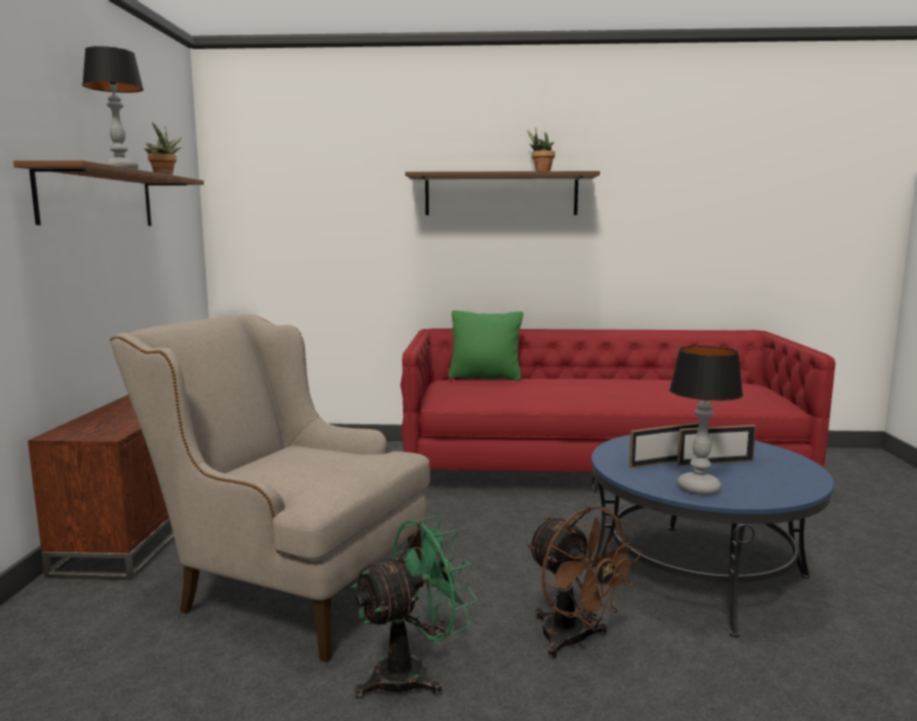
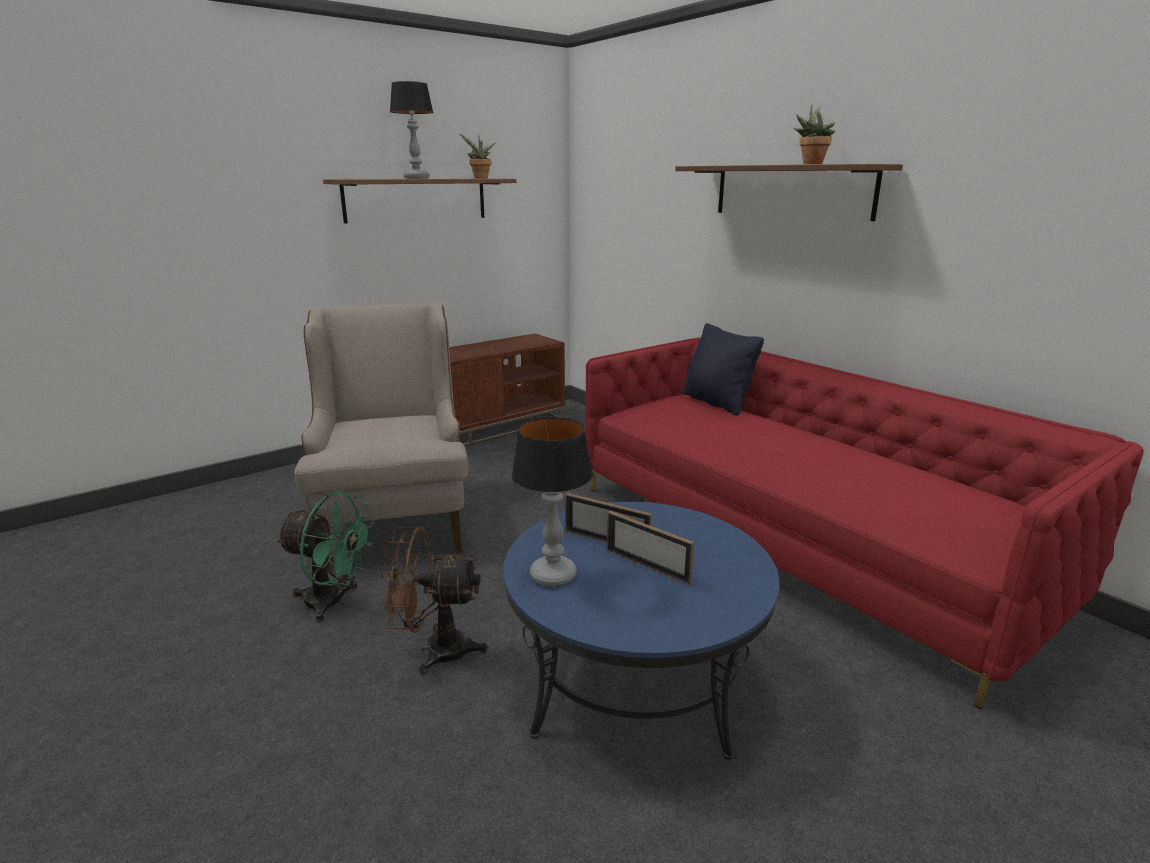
camera: 50 degrees right, 10 degrees up
green pillow [448,310,523,381] -> black pillow [683,323,764,416]
brown fan [527,506,642,659] -> brown fan turned 75 degrees clockwise [380,527,488,674]

